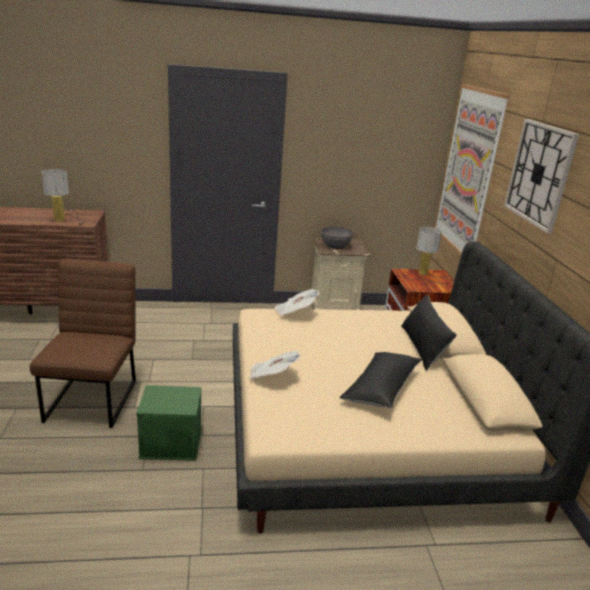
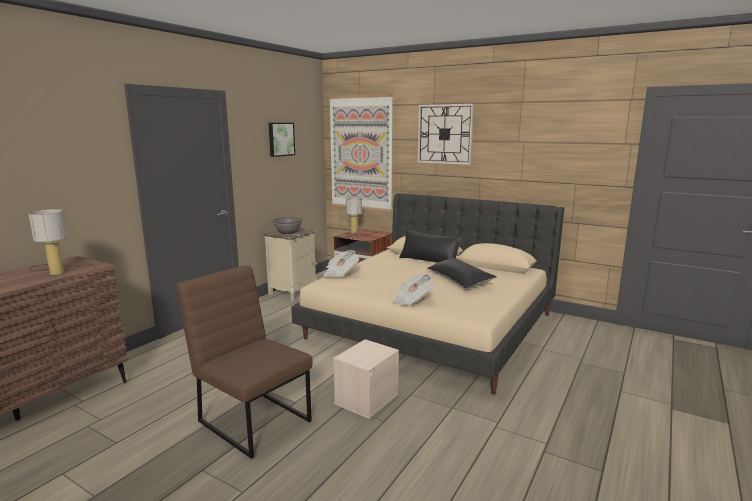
camera: 50 degrees left, 10 degrees down
green storage box [136,385,202,461] -> beige storage box [333,339,399,419]
none -> picture [269,123,295,157]

